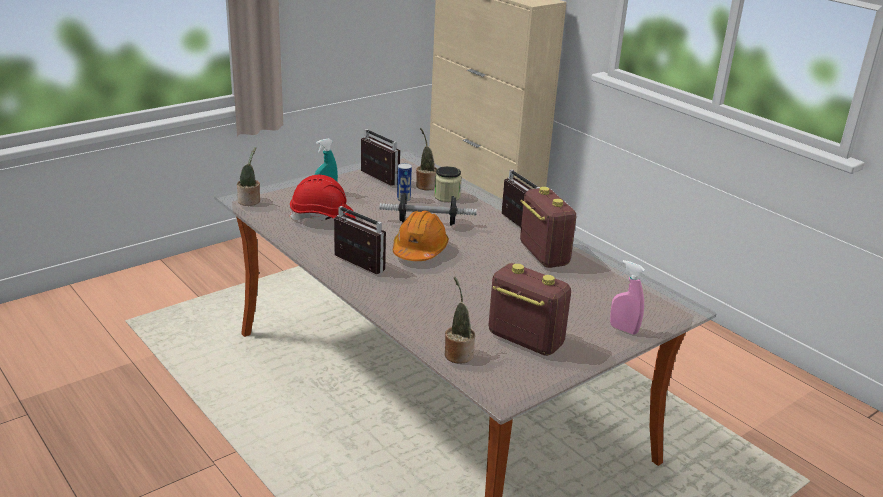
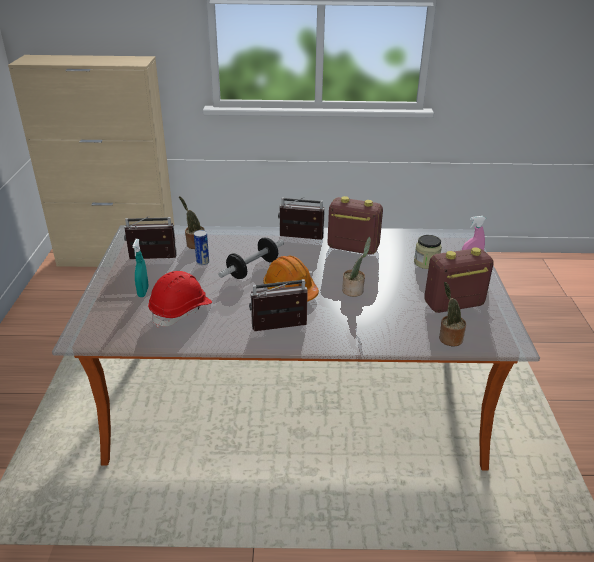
camera: 50 degrees left, 5 degrees up
potted plant [237,147,260,206] -> potted plant moved to [342,237,371,297]
jar [434,166,462,202] -> jar moved to [414,235,442,269]

